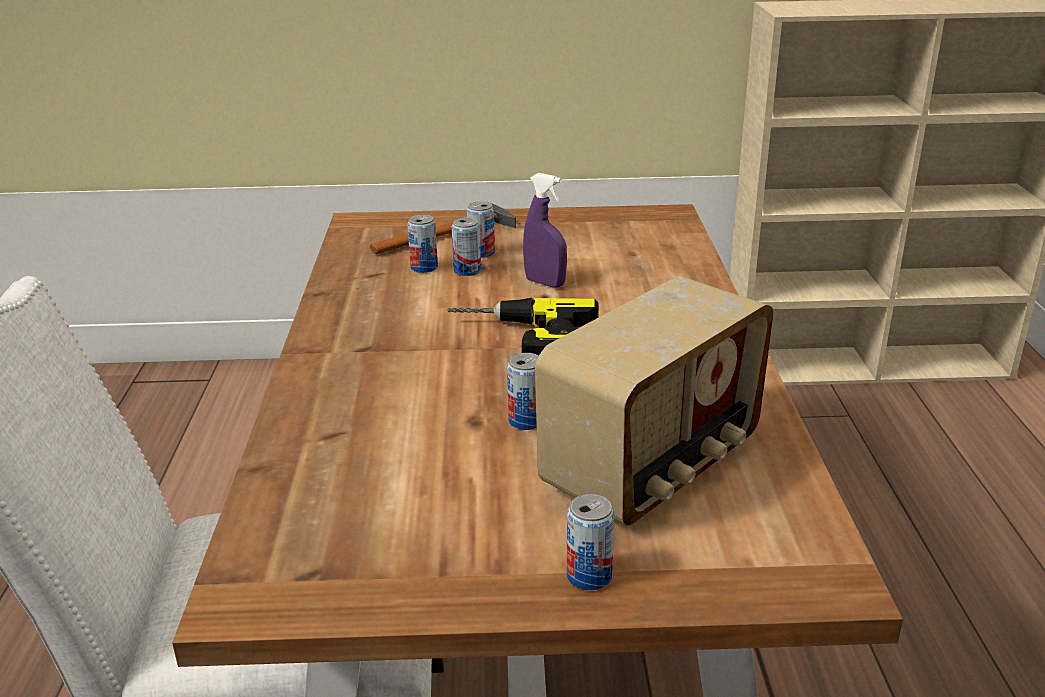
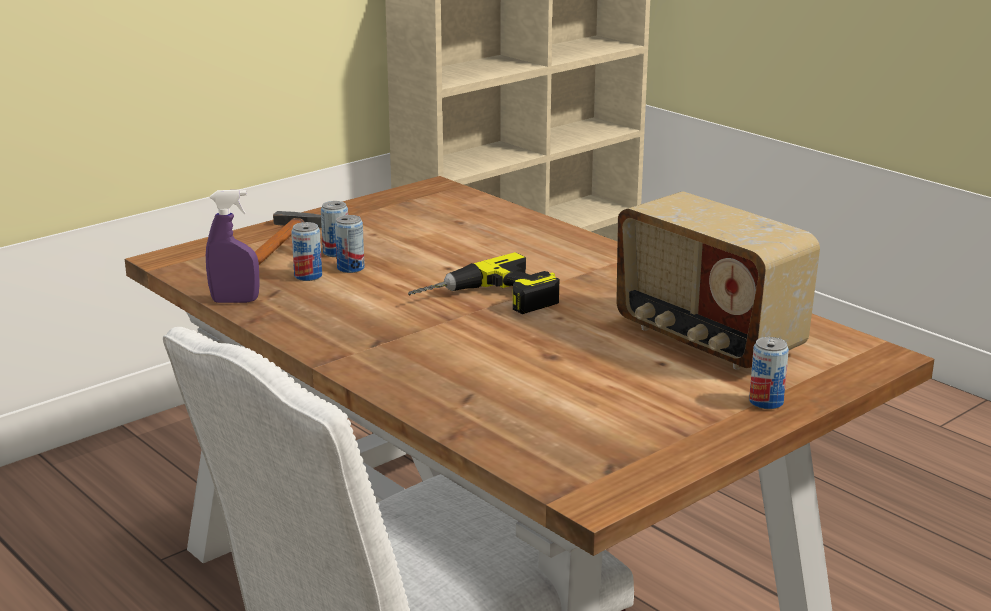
camera: 40 degrees left, 5 degrees down
can [507,353,539,430] -> none
purple spray bottle [523,173,567,288] -> purple spray bottle moved to [206,190,260,303]
radio [535,276,773,526] -> radio turned 135 degrees clockwise [616,192,820,370]

